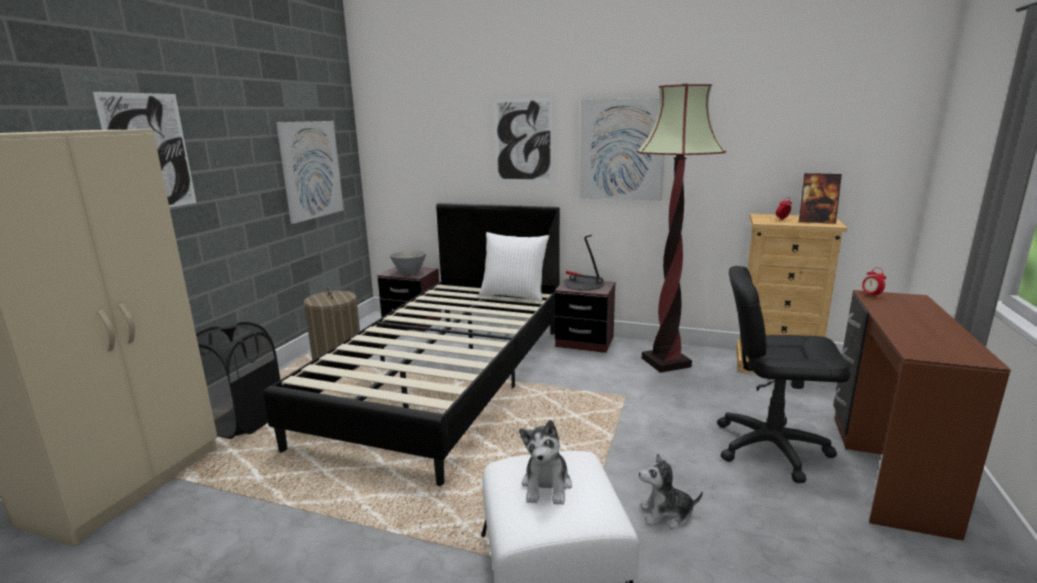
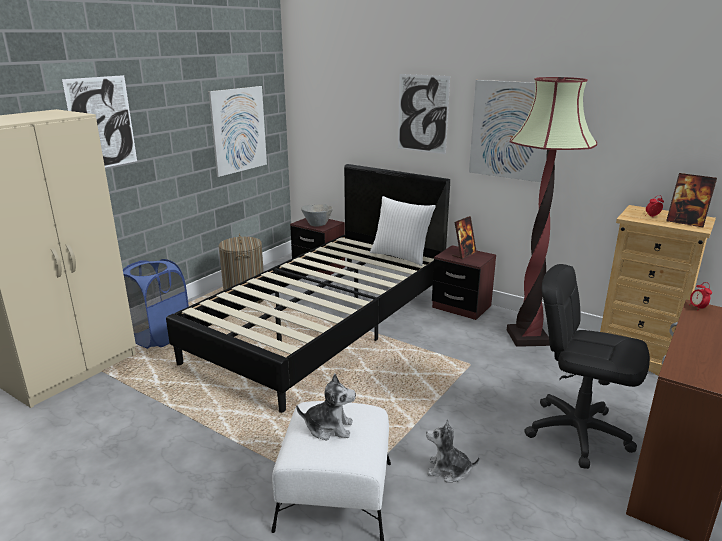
camera: 15 degrees right, 5 degrees up
black laundry basket [196,322,280,439] -> blue laundry basket [123,259,189,349]
plush toy [519,420,572,505] -> plush toy turned 105 degrees counterclockwise [296,374,356,440]
table lamp [564,235,604,291] -> picture frame [452,216,477,259]

